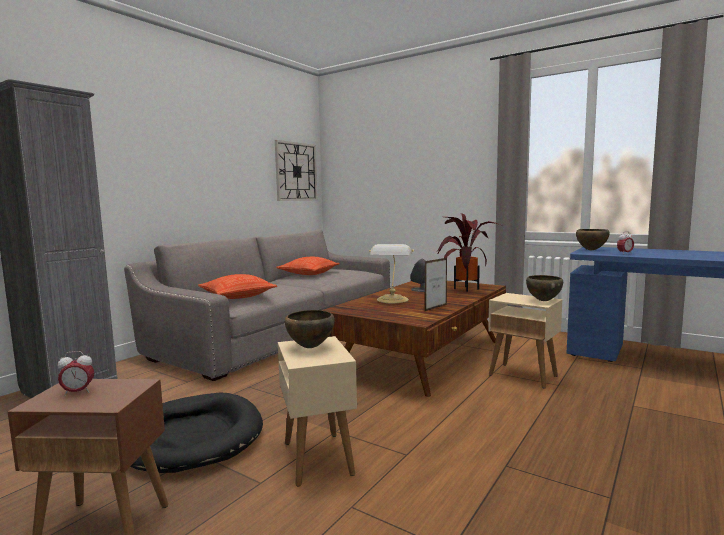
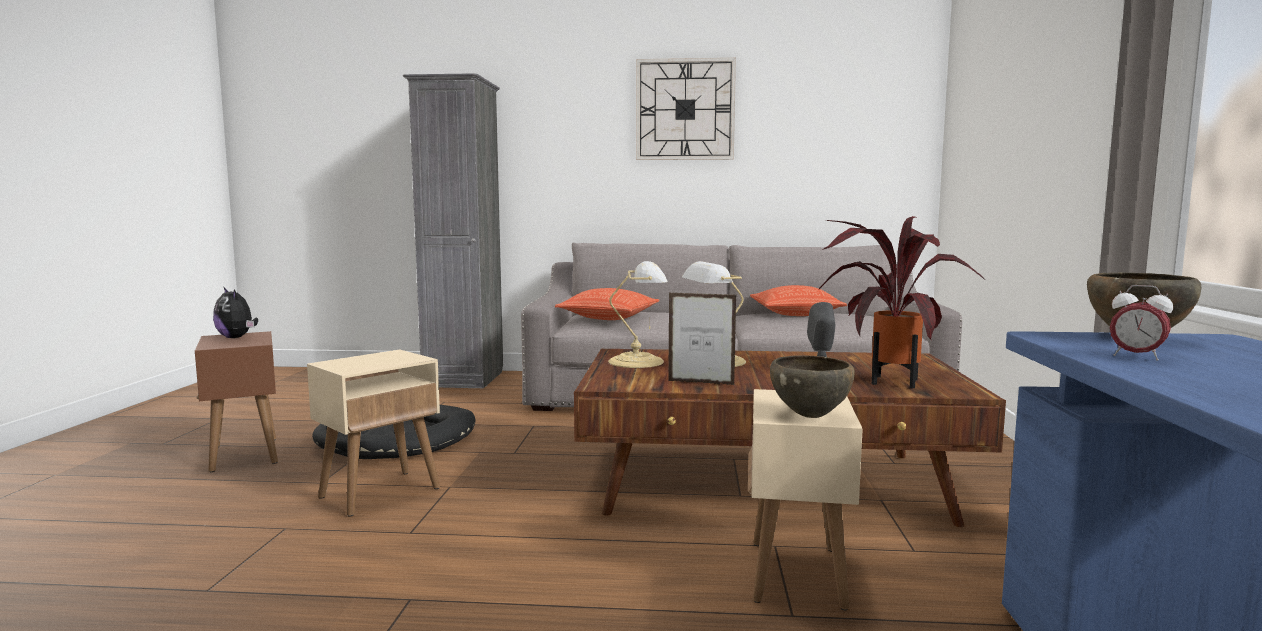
camera: 60 degrees right, 0 degrees up
alarm clock [58,351,94,396] -> plush toy [213,288,258,338]
wall clock [275,140,317,201] -> wall clock moved to [636,58,736,160]
brown bowl [284,310,334,348] -> none
none -> table lamp [608,261,668,368]

